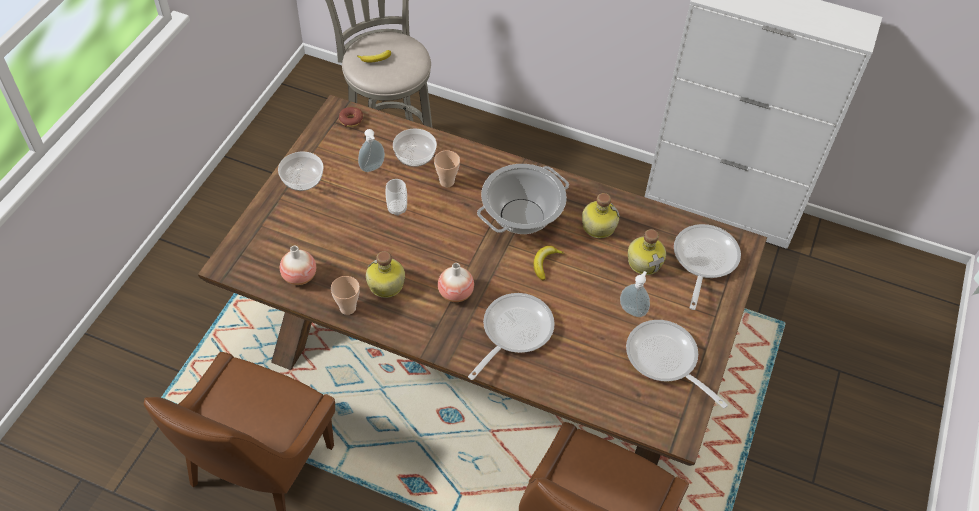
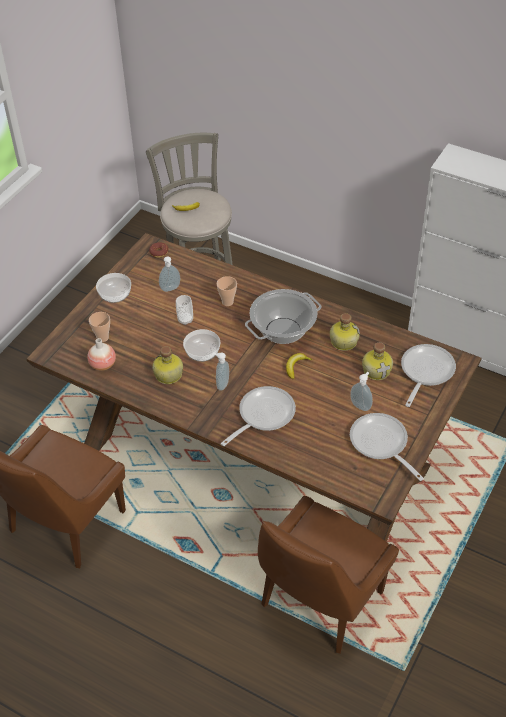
camera: 10 degrees right, 5 degrees down
cup [331,276,360,315] -> cup moved to [89,312,110,342]
bowl [393,129,437,167] -> bowl moved to [183,329,220,362]
vase [438,263,474,302] -> soap dispenser [214,353,229,391]

